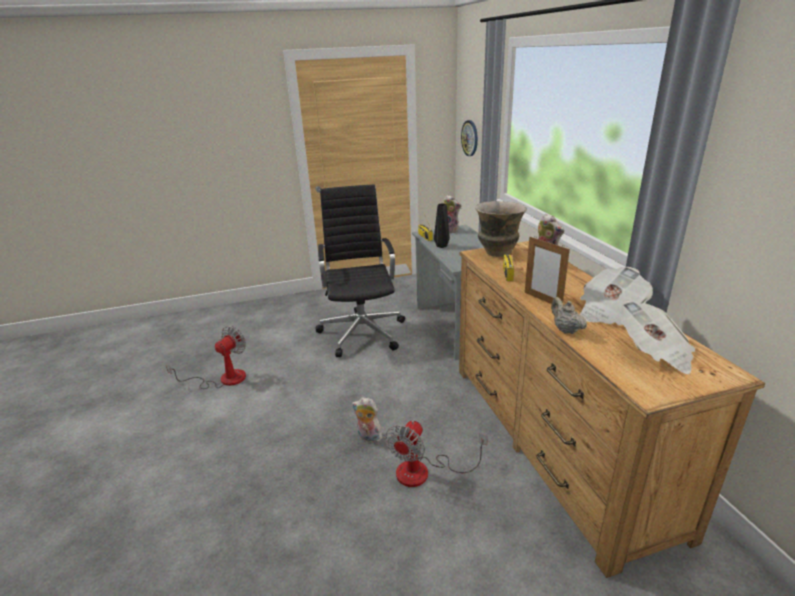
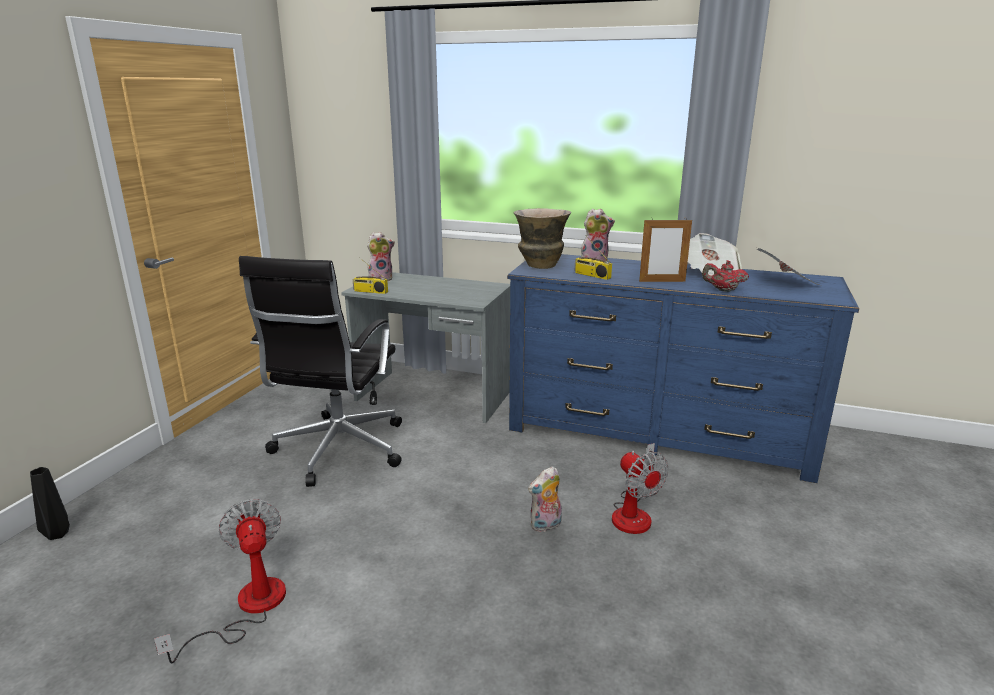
camera: 55 degrees left, 5 degrees down
black office chair [316,184,405,357] -> black office chair turned 105 degrees counterclockwise [239,256,402,487]
black vase [434,204,450,248] -> black vase moved to [30,467,70,540]
brown dresser [459,241,765,578] -> blue dresser [507,254,859,483]
wall clock [461,120,478,156] -> none
beige teapot [551,297,587,334] -> red teapot [702,260,749,292]

